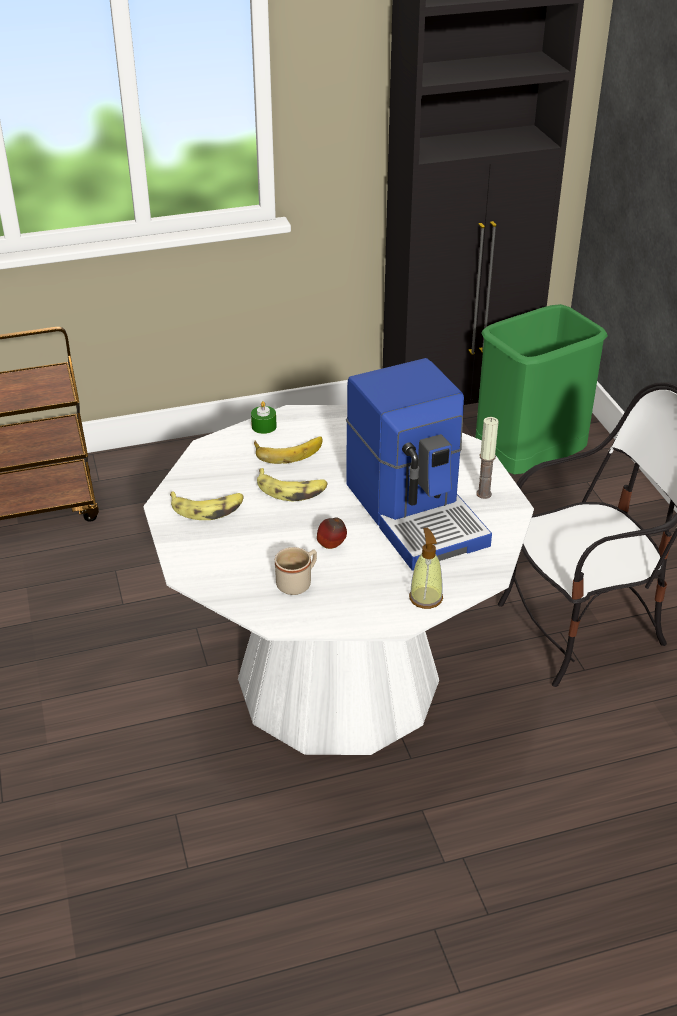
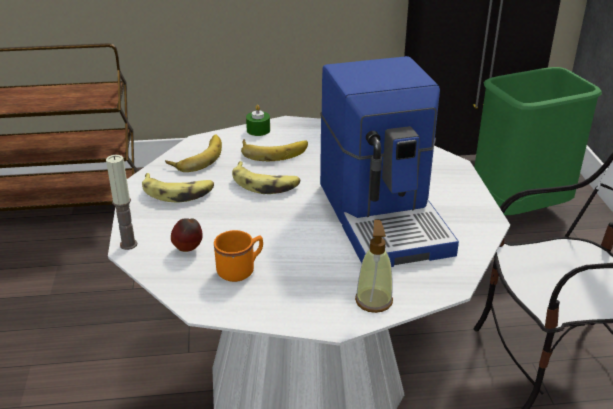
camera: 10 degrees right, 5 degrees down
beige mug [275,547,317,595] -> orange mug [214,230,263,282]
apple [317,517,347,549] -> apple moved to [171,218,203,252]
candle [476,417,499,499] -> candle moved to [106,155,137,250]
none -> banana [165,134,222,172]

